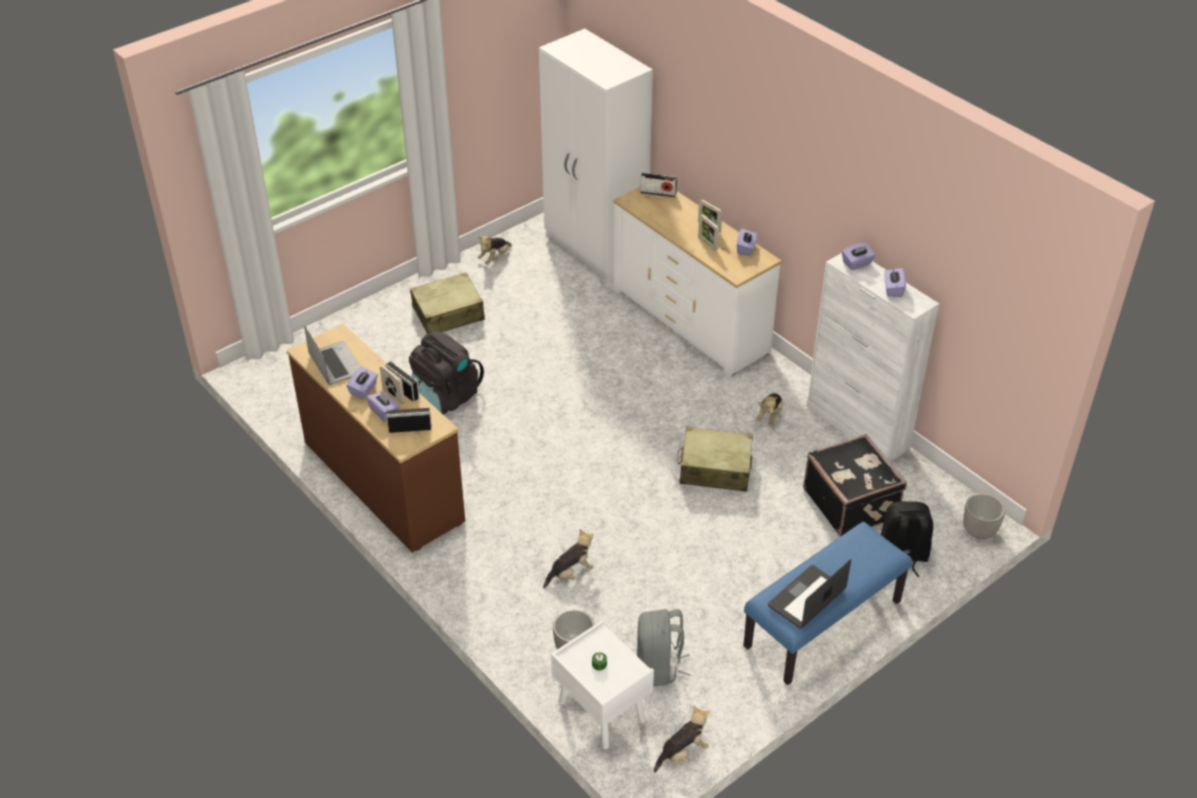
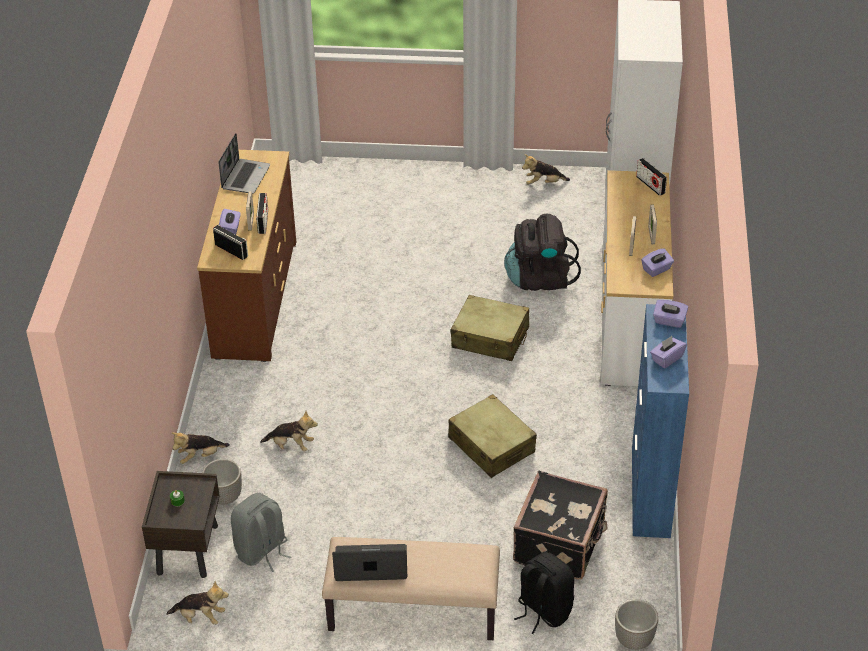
camera: 45 degrees right, 0 degrees up
purple tissue box [347,366,378,399] -> none
black backpack [409,331,484,415] -> black backpack moved to [504,214,581,291]
beige suitcase [410,272,485,334] -> beige suitcase moved to [451,295,529,361]
white nightstand [551,620,654,749] -> brown nightstand [142,471,220,578]
blue bench [743,522,912,685] -> beige bench [322,537,500,640]
plush toy [756,393,784,426] -> plush toy moved to [172,432,230,464]
white cabinet [807,253,939,462] -> blue cabinet [632,304,689,538]

